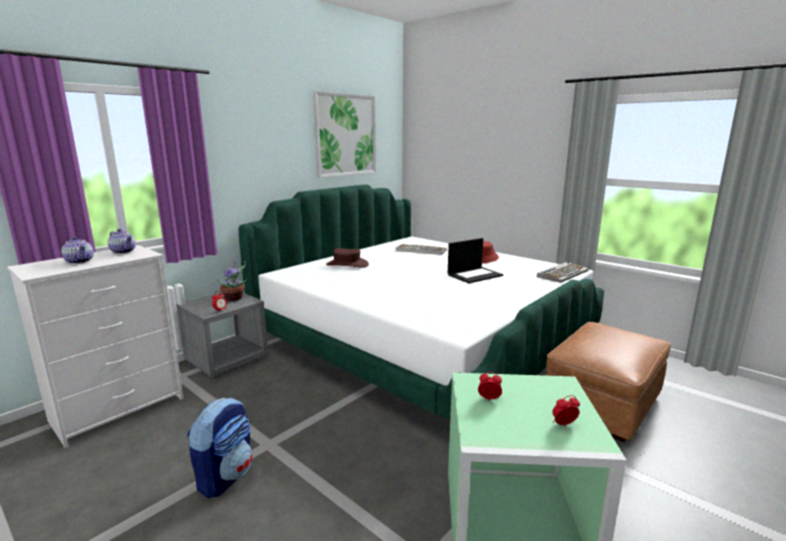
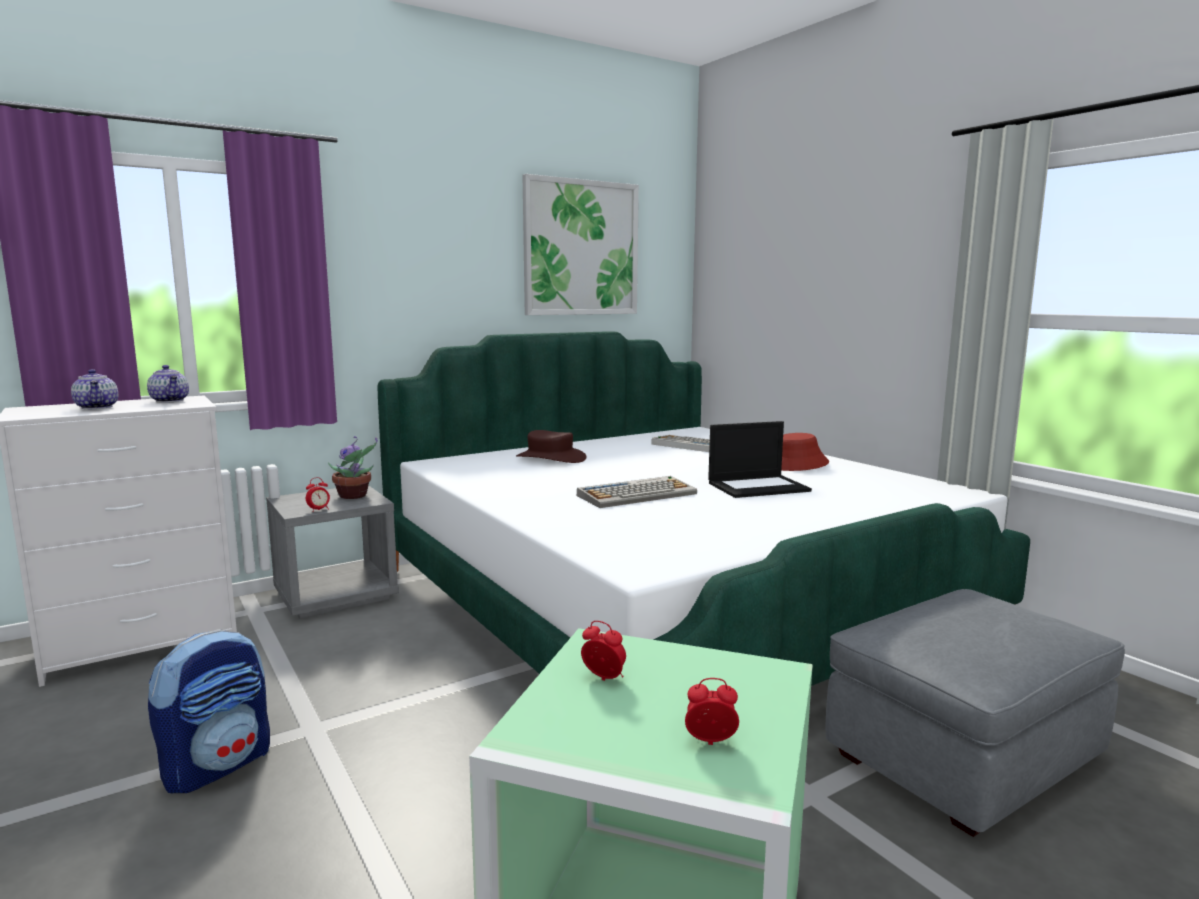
camera: 15 degrees right, 5 degrees down
keyboard [537,262,588,283] -> keyboard moved to [577,476,697,508]
brown ottoman [545,322,671,442] -> grey ottoman [826,589,1125,837]

